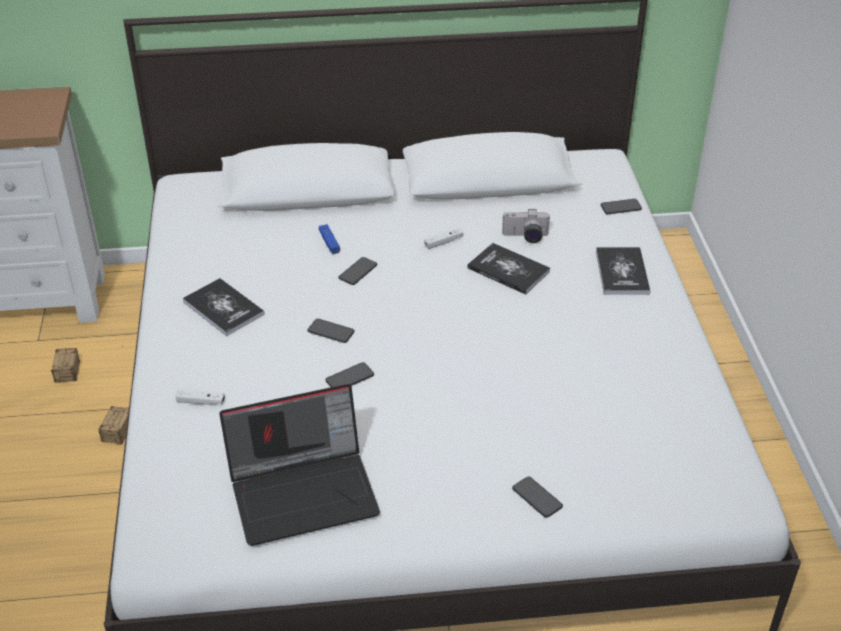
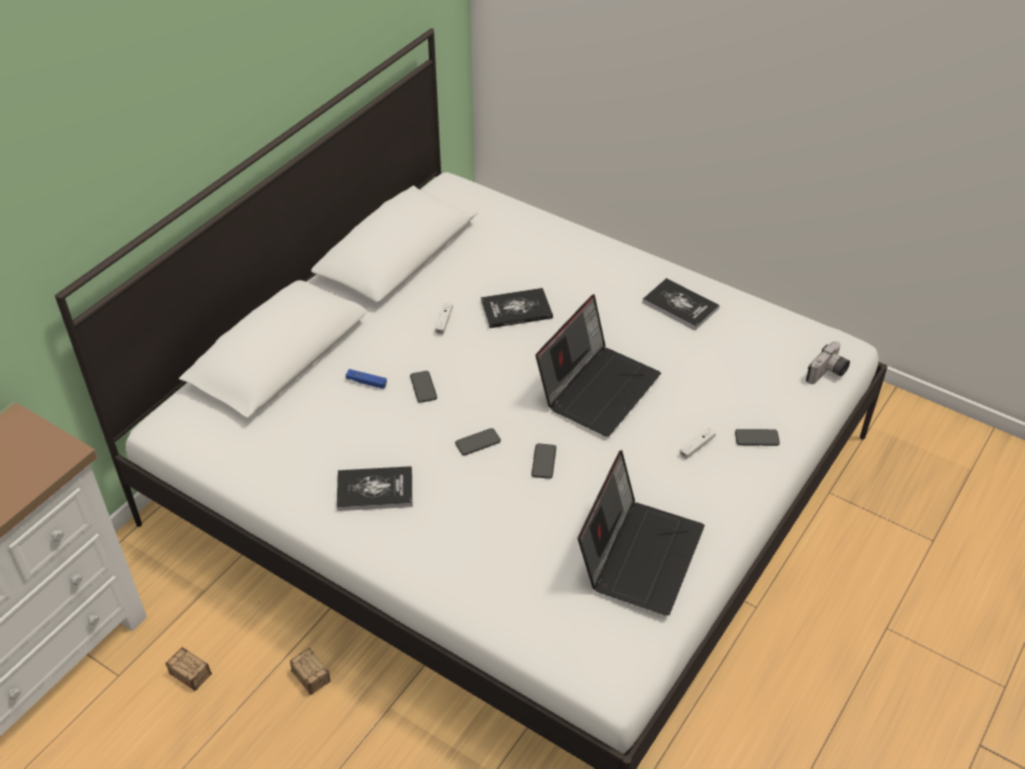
camera: 50 degrees left, 5 degrees up
white game controller [176,389,225,405] -> white game controller moved to [680,428,716,459]
camera [502,209,551,243] -> camera moved to [806,341,850,384]
book [596,247,650,295] -> book moved to [642,278,720,330]
phone [601,199,642,214] -> none
none -> laptop [535,294,661,437]

